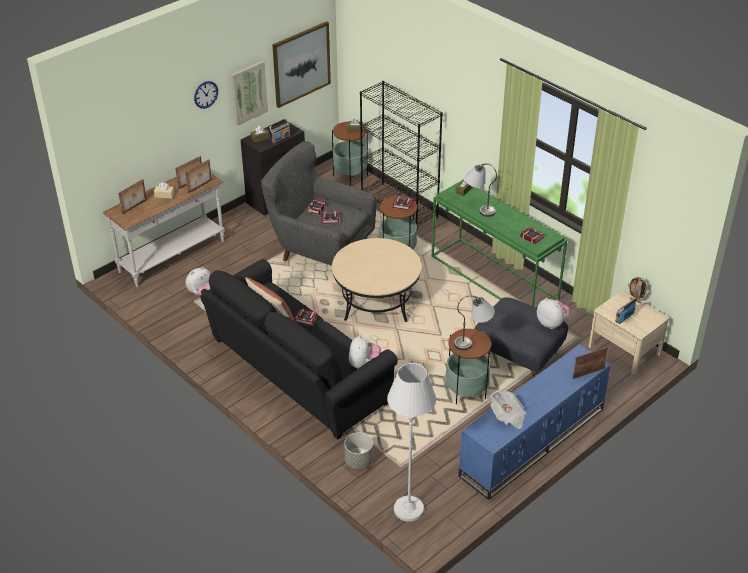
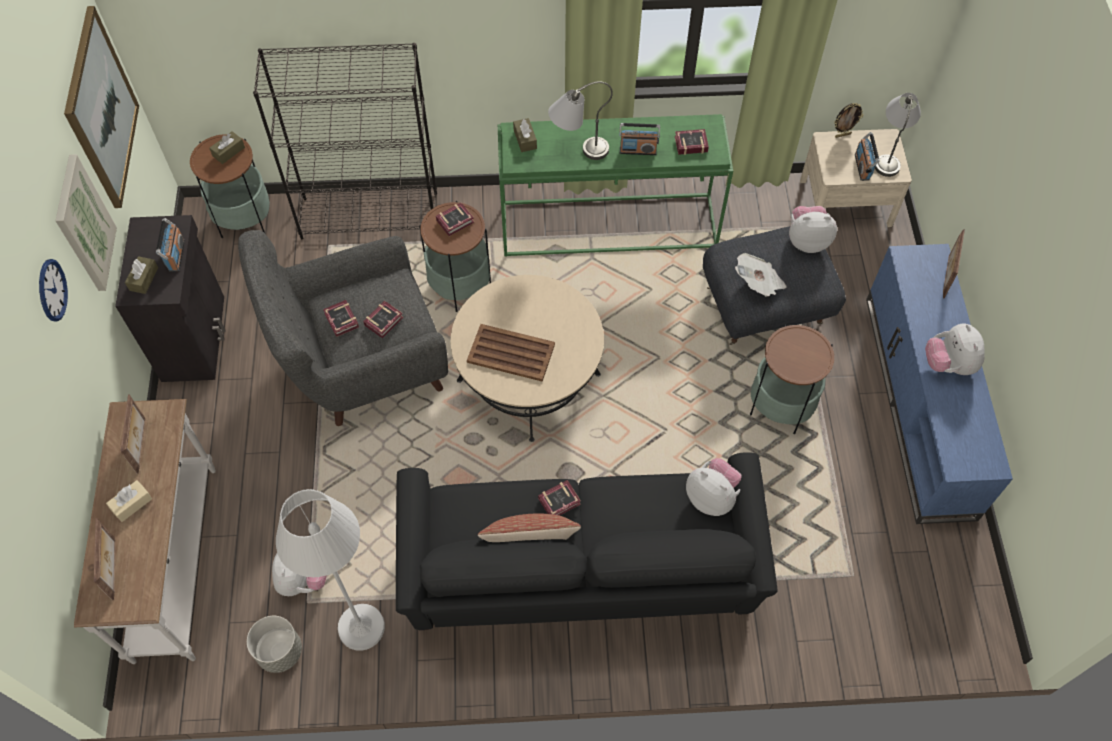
camera: 50 degrees left, 20 degrees up
picture frame [185,159,212,193] -> none
grey planter [344,432,373,469] -> grey planter moved to [247,616,302,673]
white floor lamp [387,363,436,522] -> white floor lamp moved to [276,489,385,651]
grey table lamp [454,295,495,351] -> grey table lamp moved to [875,93,921,177]
newspaper [491,391,526,429] -> newspaper moved to [735,253,786,297]
none -> brown tray [467,324,555,382]
none -> radio [619,123,660,155]
none -> plush toy [925,323,984,375]

